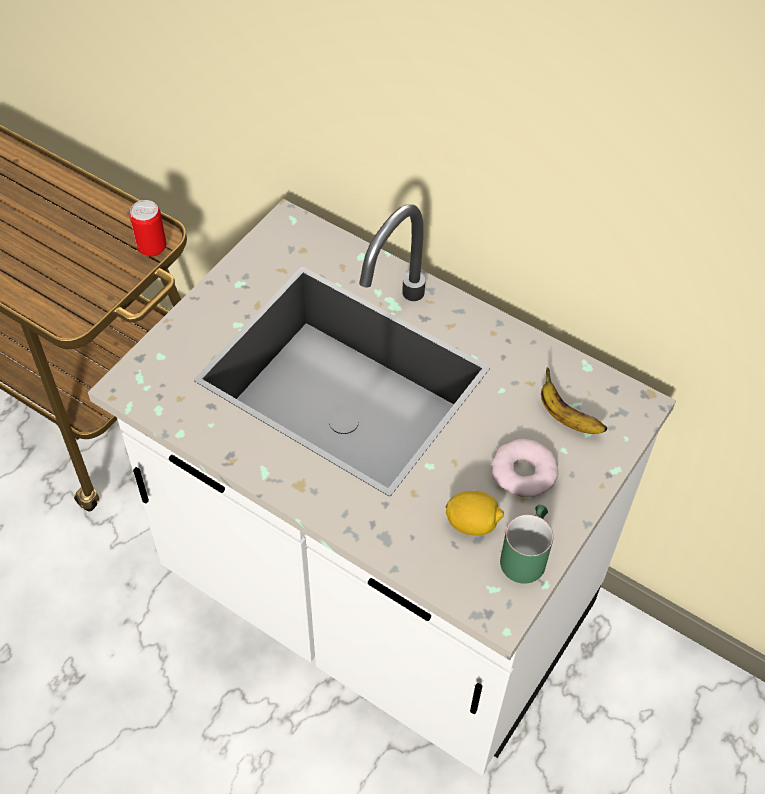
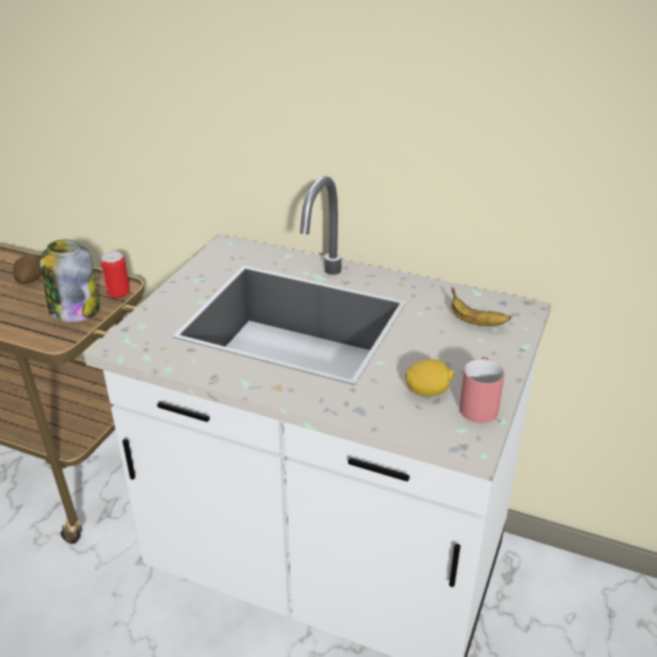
camera: 10 degrees left, 20 degrees down
donut [491,439,558,497] -> none
green mug [500,505,553,584] -> red mug [459,357,505,423]
none -> potato [13,254,41,284]
none -> jar [39,239,99,322]

